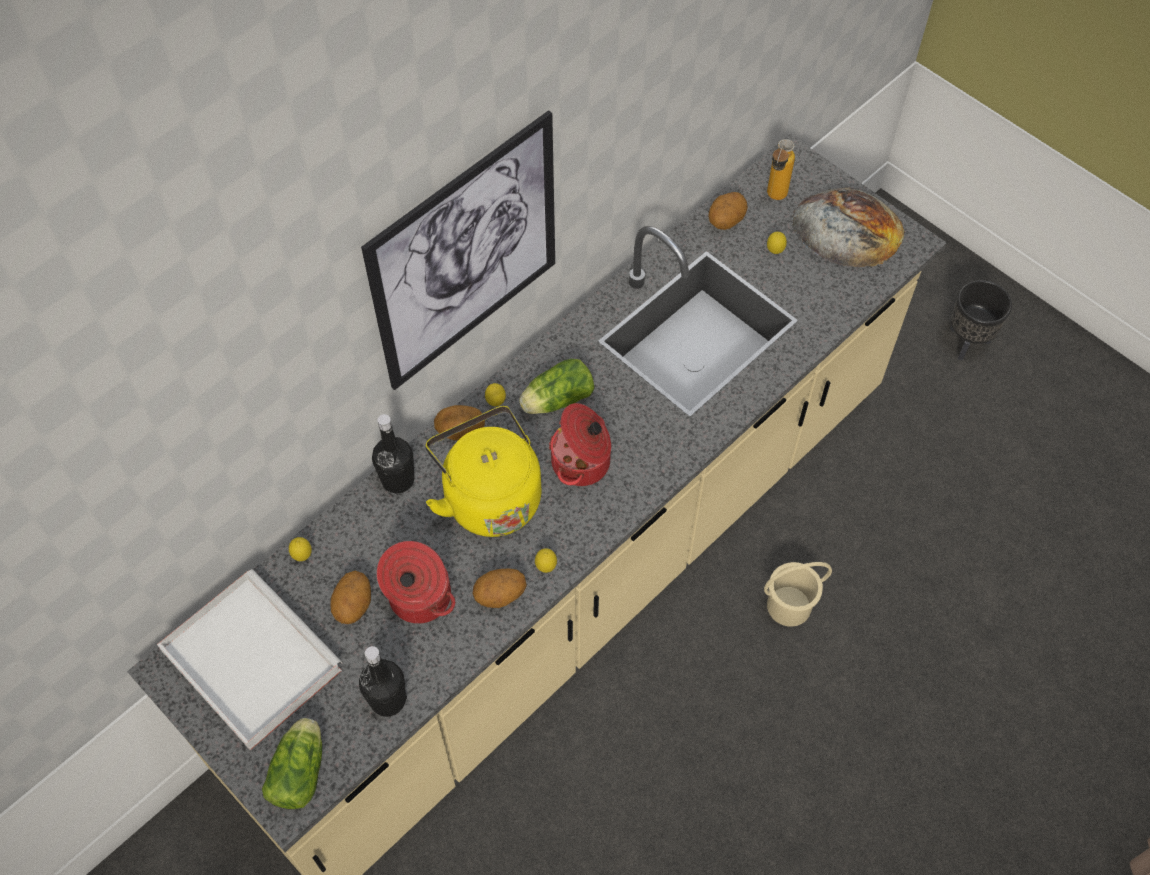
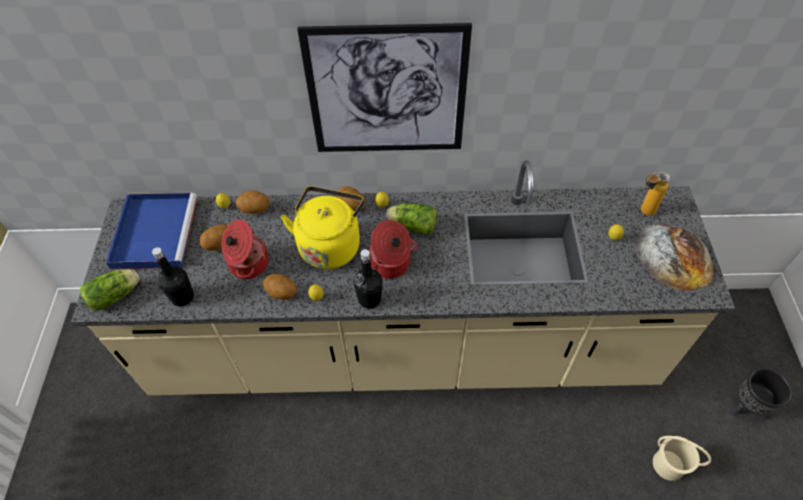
camera: 45 degrees right, 5 degrees down
white tray [157,569,342,750] -> blue tray [106,193,197,269]
black bottle [372,414,414,493] -> black bottle moved to [353,249,383,309]
potato [708,192,748,230] -> potato moved to [236,191,269,214]
beige bucket [764,562,832,627] -> beige bucket moved to [653,436,711,481]

